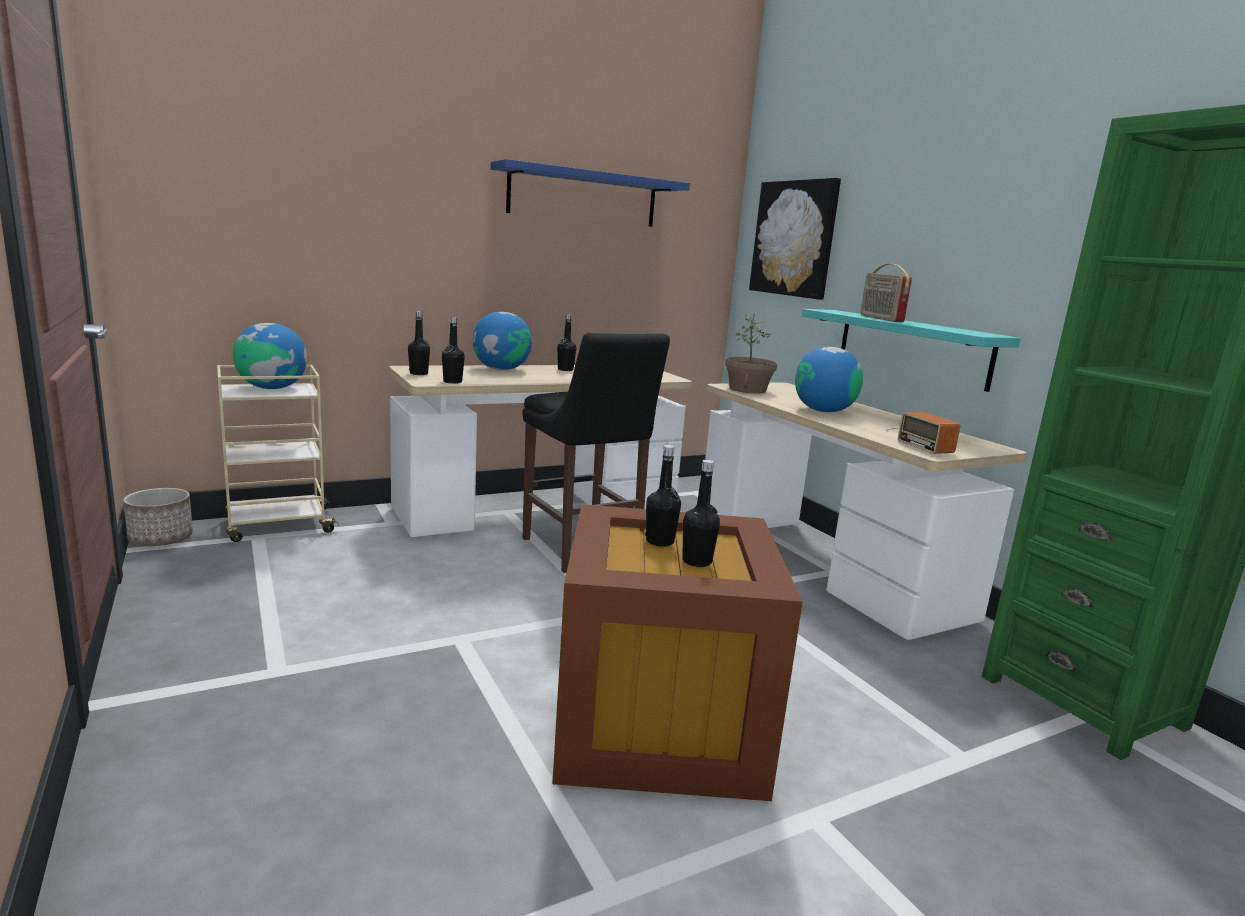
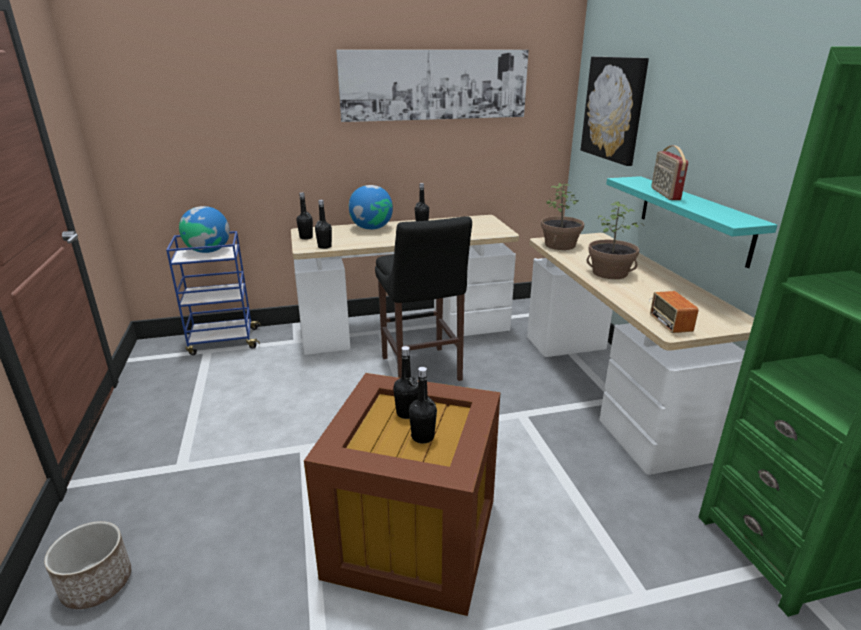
camera: 15 degrees right, 10 degrees up
planter [123,488,193,546] -> planter moved to [44,521,131,609]
beige cart [217,365,339,542] -> blue cart [166,231,261,355]
blue shelf [491,159,690,227] -> picture [336,50,529,122]
globe [795,347,863,412] -> potted plant [586,201,643,279]

